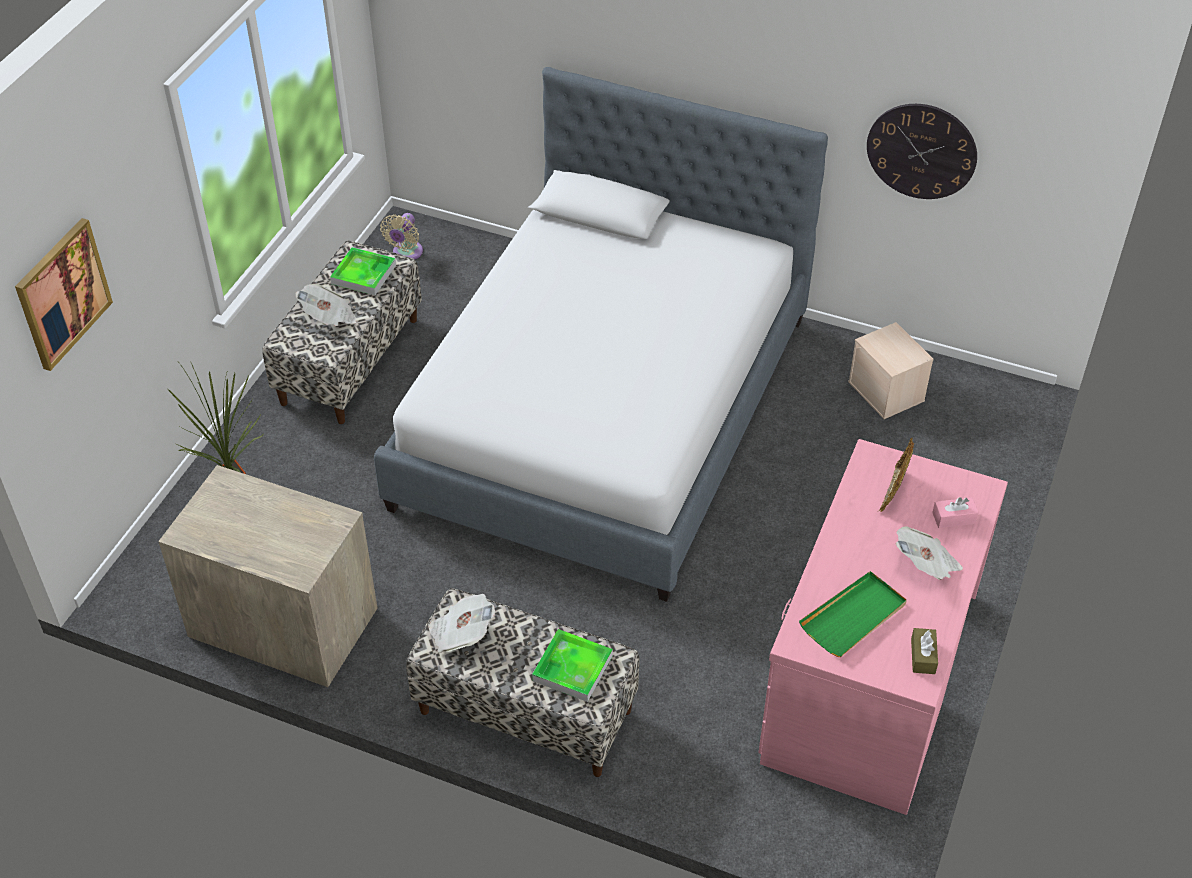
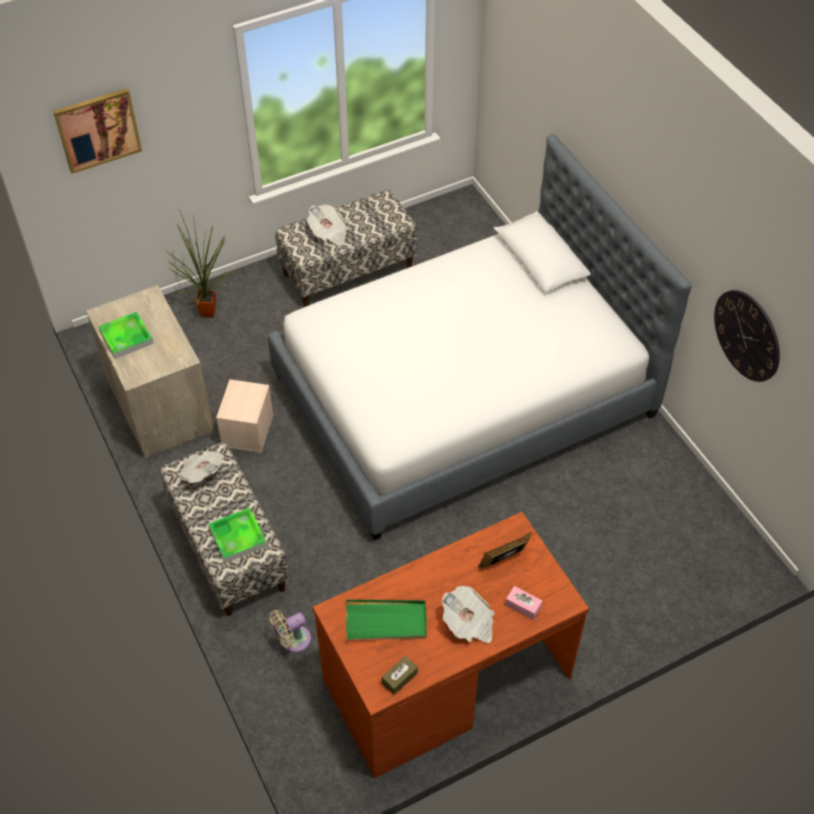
camera: 40 degrees right, 5 degrees up
tray [330,247,396,295] -> tray moved to [98,312,154,359]
beige fan [380,213,423,259] -> beige fan moved to [269,610,311,653]
pink desk [759,439,1008,815] -> brown desk [313,512,589,778]
beige storage box [848,322,934,419] -> beige storage box moved to [216,379,273,453]

